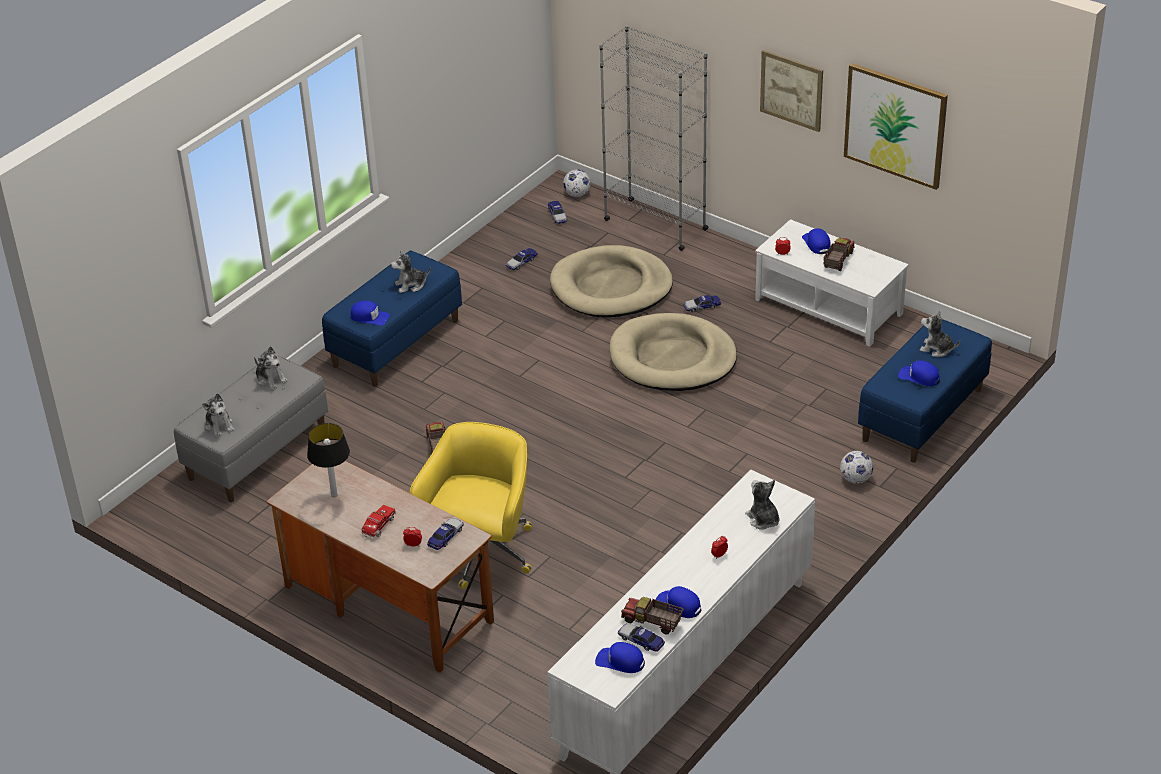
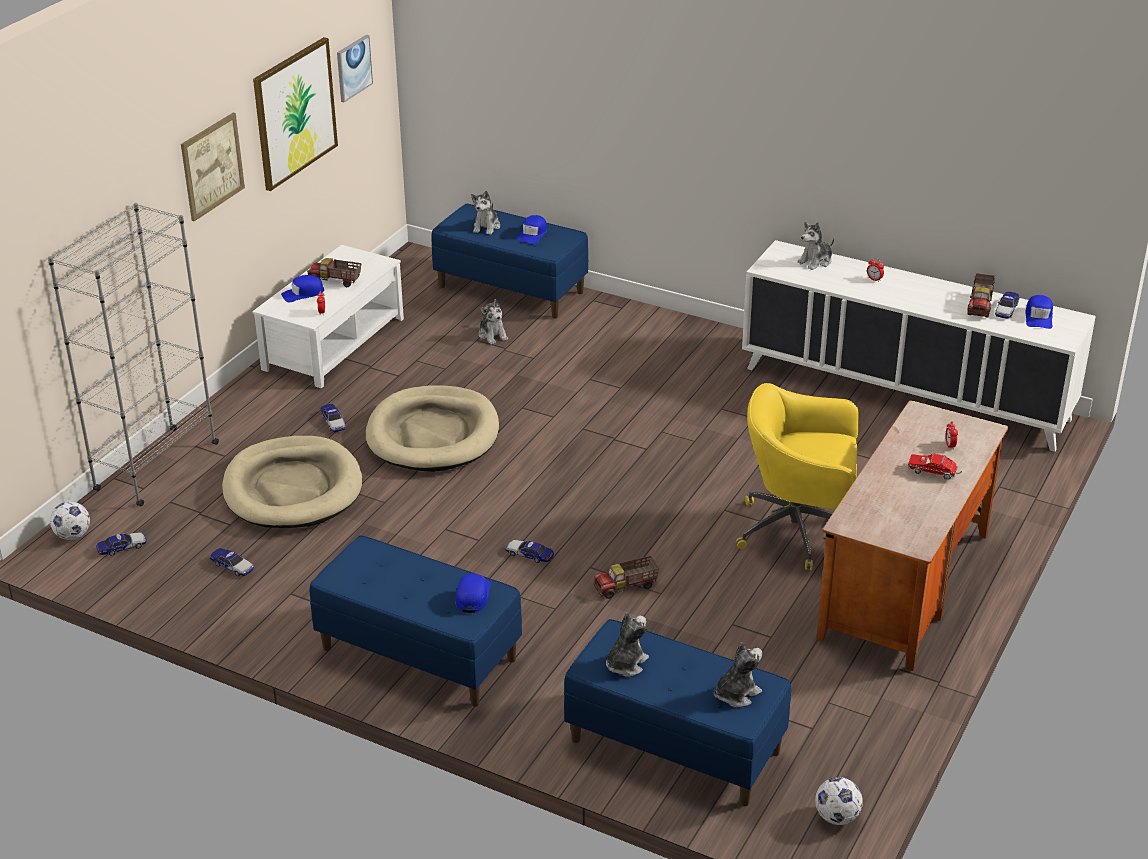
camera: 100 degrees left, 5 degrees down
grey bench [174,355,328,502] -> blue bench [564,619,791,806]
table lamp [307,423,350,497] -> none
plush toy [391,250,430,293] -> plush toy moved to [479,299,508,345]
toy car [427,518,464,550] -> toy car moved to [505,540,554,563]
blue cap [655,586,701,618] -> none
football [840,451,873,484] -> football moved to [815,777,863,825]
none -> picture [337,35,373,102]

